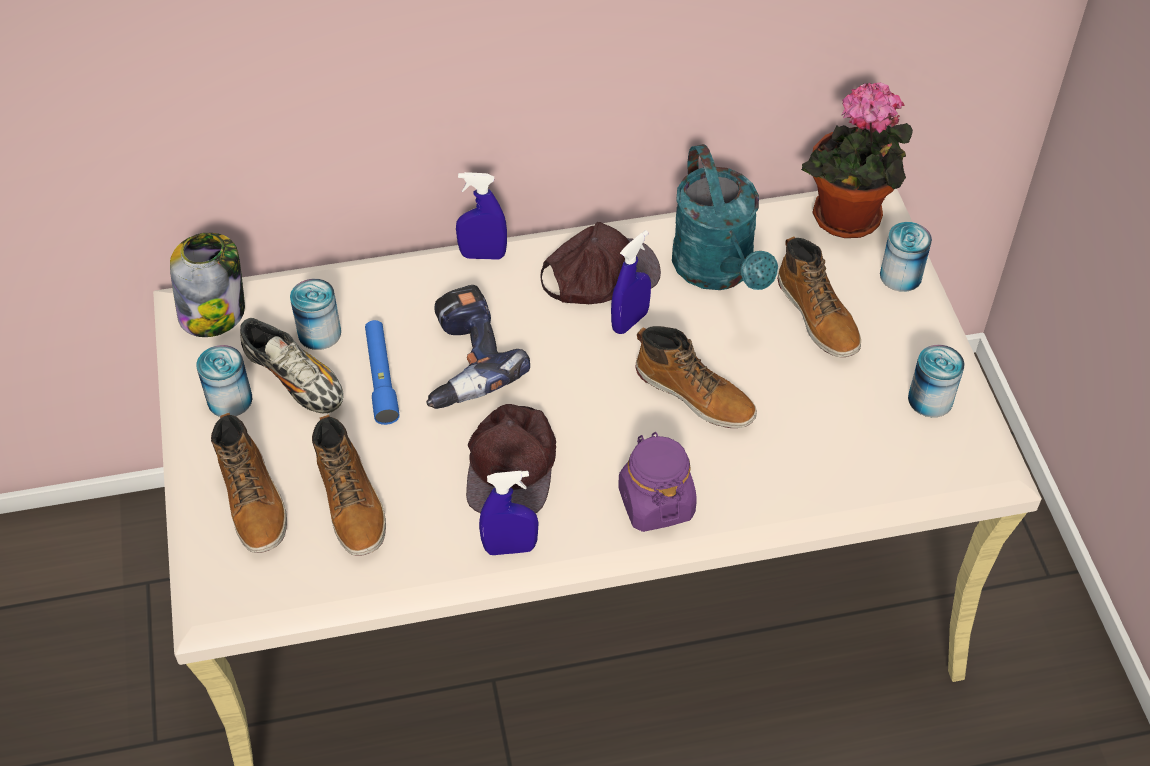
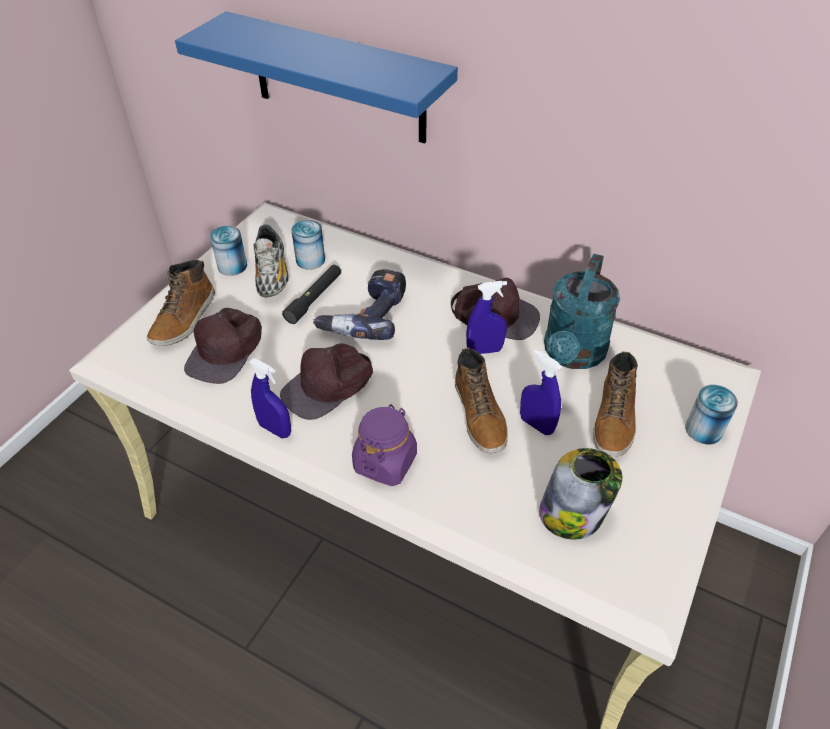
camera: 40 degrees right, 5 degrees down
jar [170,233,245,337] -> jar moved to [539,448,622,540]
boot [312,414,386,556] -> brown cap [184,308,262,384]
blue flashlight [365,320,400,425] -> black flashlight [282,265,341,324]
blue spray bottle [456,172,507,260] -> blue spray bottle moved to [520,349,562,435]
potted plant [801,82,913,238] -> none
can [908,345,964,417] -> none
none -> blue shelf [175,11,458,143]

